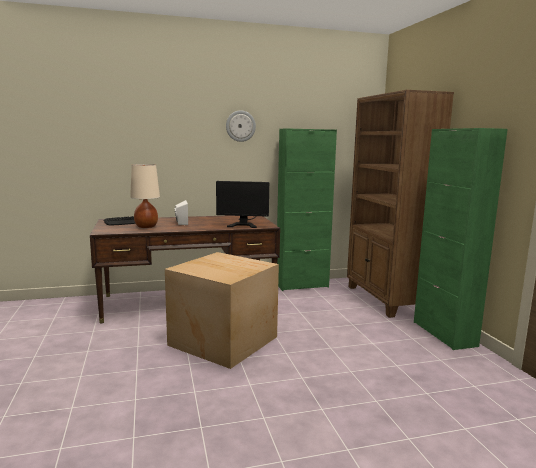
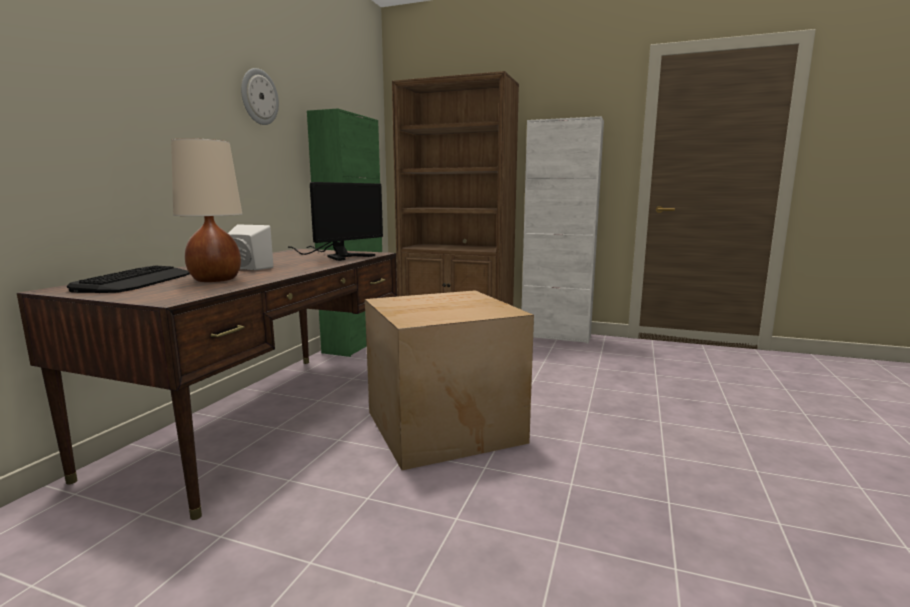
camera: 55 degrees left, 0 degrees up
green cabinet [414,128,508,350] -> white cabinet [522,116,604,344]

